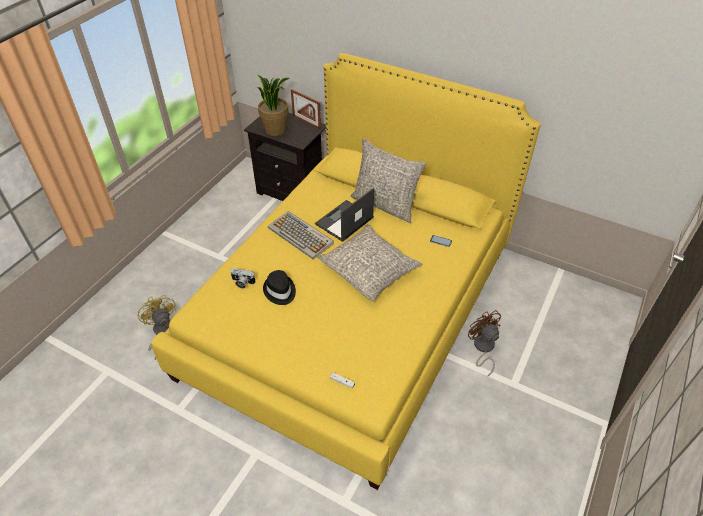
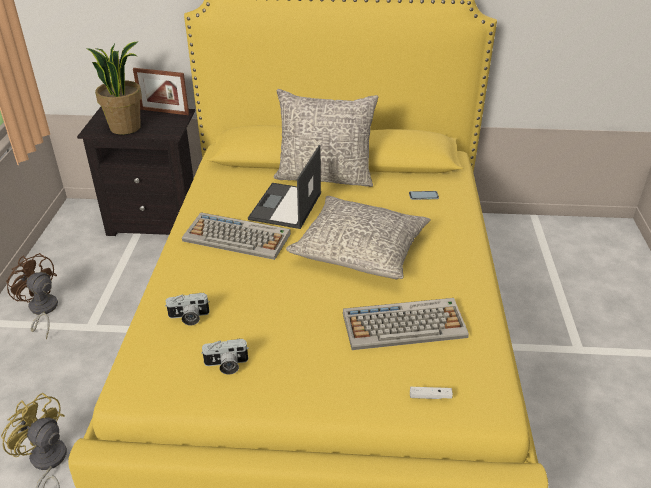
camera: 25 degrees left, 10 degrees down
black hat [263,270,296,305] -> none
brown fan [468,310,501,377] -> brown fan moved to [6,253,58,339]
none -> camera [201,339,249,374]
none -> keyboard [343,298,469,350]

